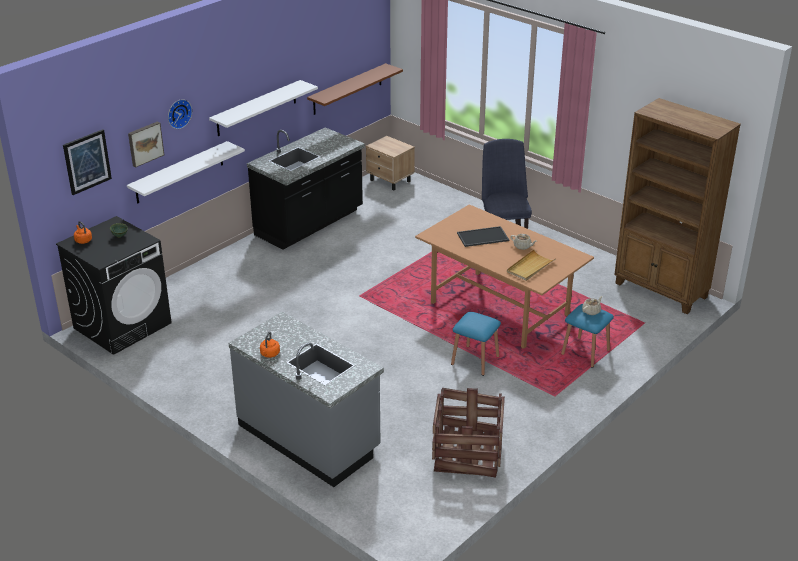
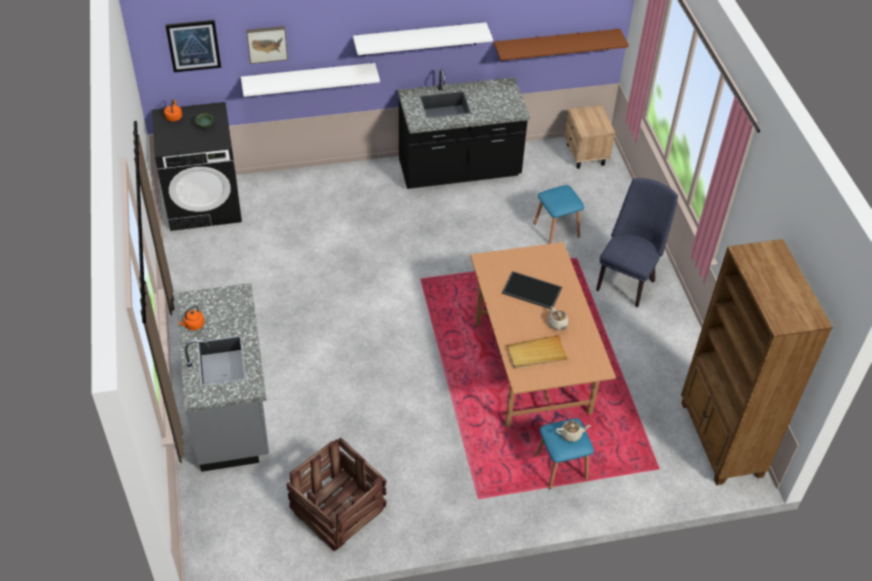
camera: 35 degrees right, 15 degrees up
wall clock [168,99,192,129] -> none
blue stool [451,312,501,376] -> blue stool moved to [534,185,584,244]

